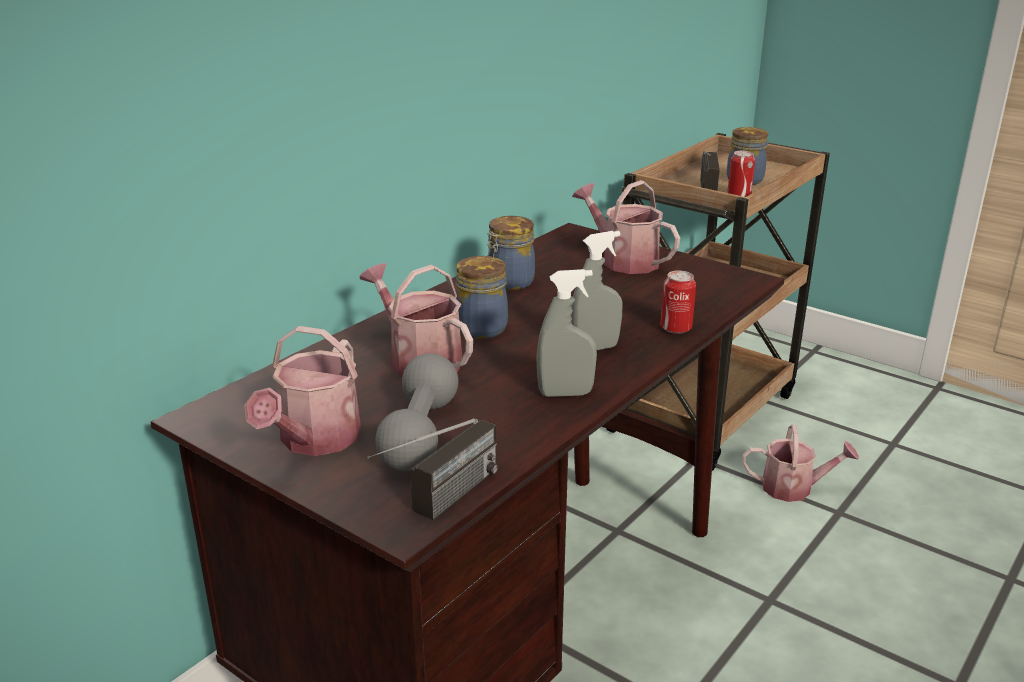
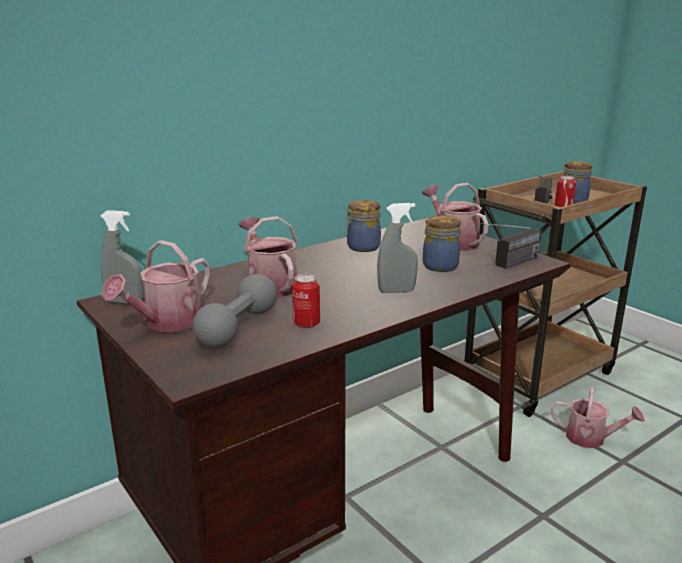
camera: 15 degrees right, 5 degrees down
radio [367,418,498,520] -> radio moved to [481,223,542,269]
jar [456,256,508,338] -> jar moved to [423,215,461,272]
grey spray bottle [536,269,597,397] -> grey spray bottle moved to [100,210,143,303]
can [660,271,696,334] -> can moved to [292,274,320,328]

